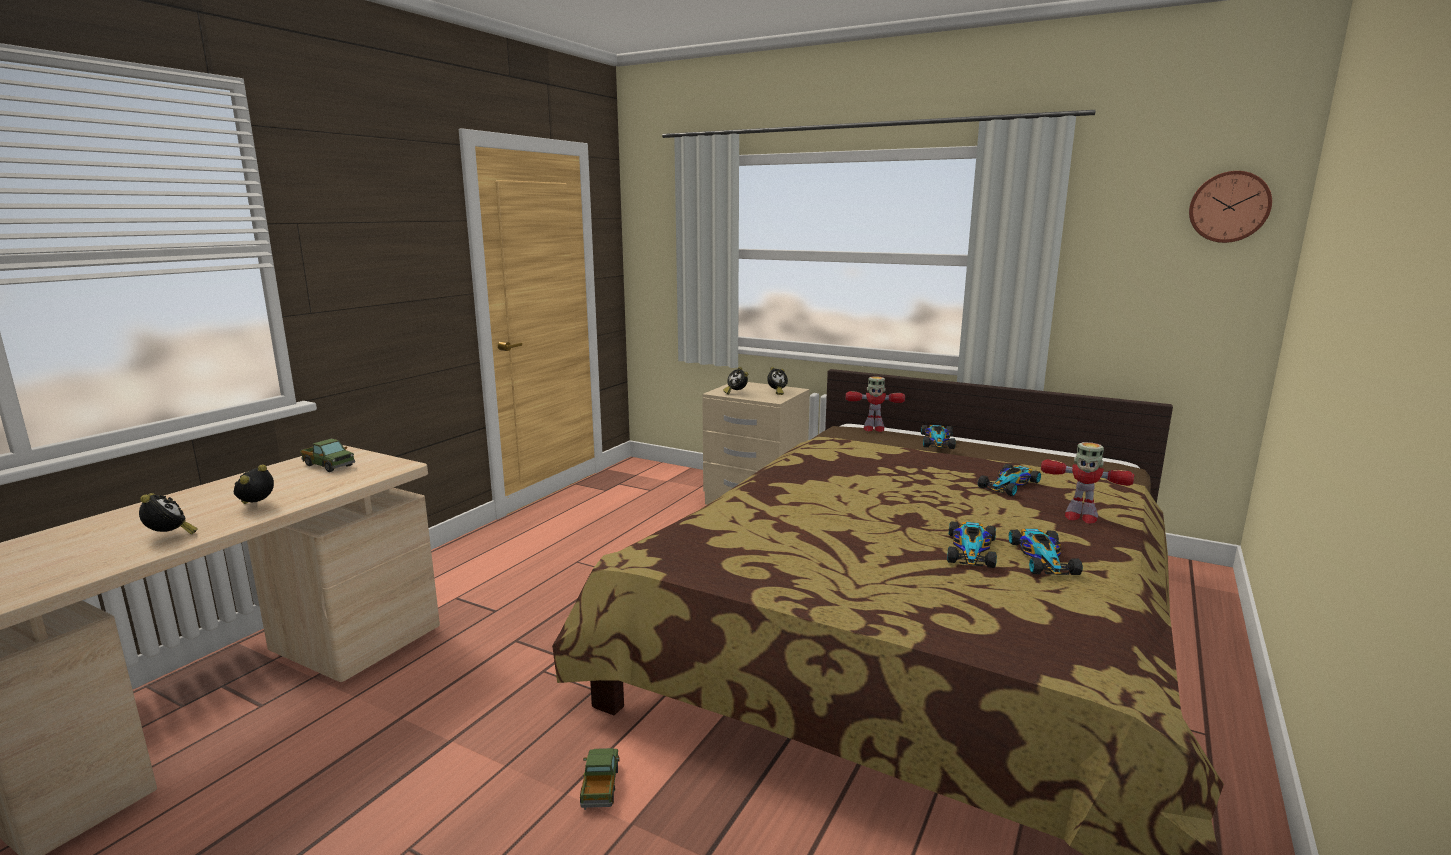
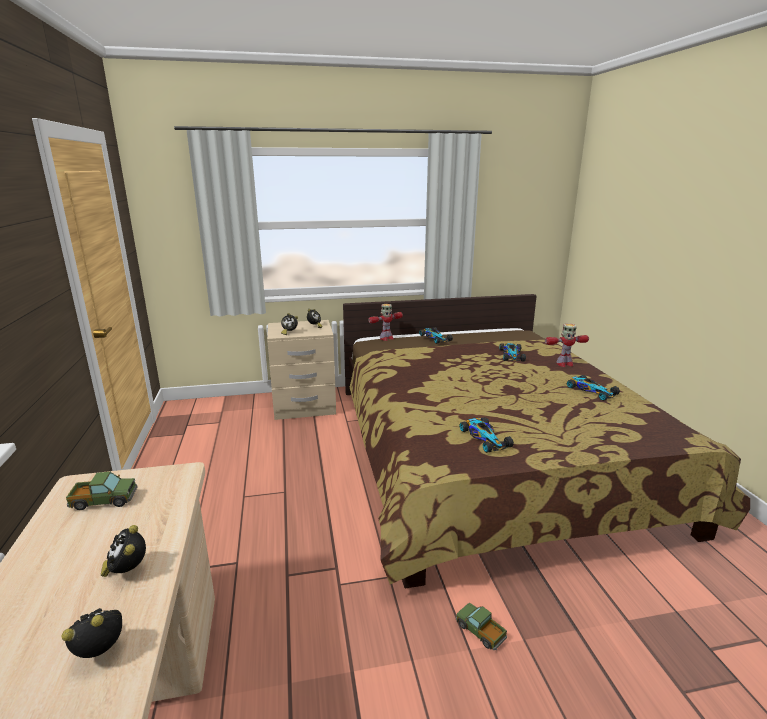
camera: 40 degrees left, 5 degrees up
alarm clock [139,493,198,535] -> alarm clock turned 45 degrees counterclockwise [62,608,122,658]
toy car [947,521,997,568] -> toy car moved to [459,417,514,453]
wall clock [1189,171,1272,243] -> none

